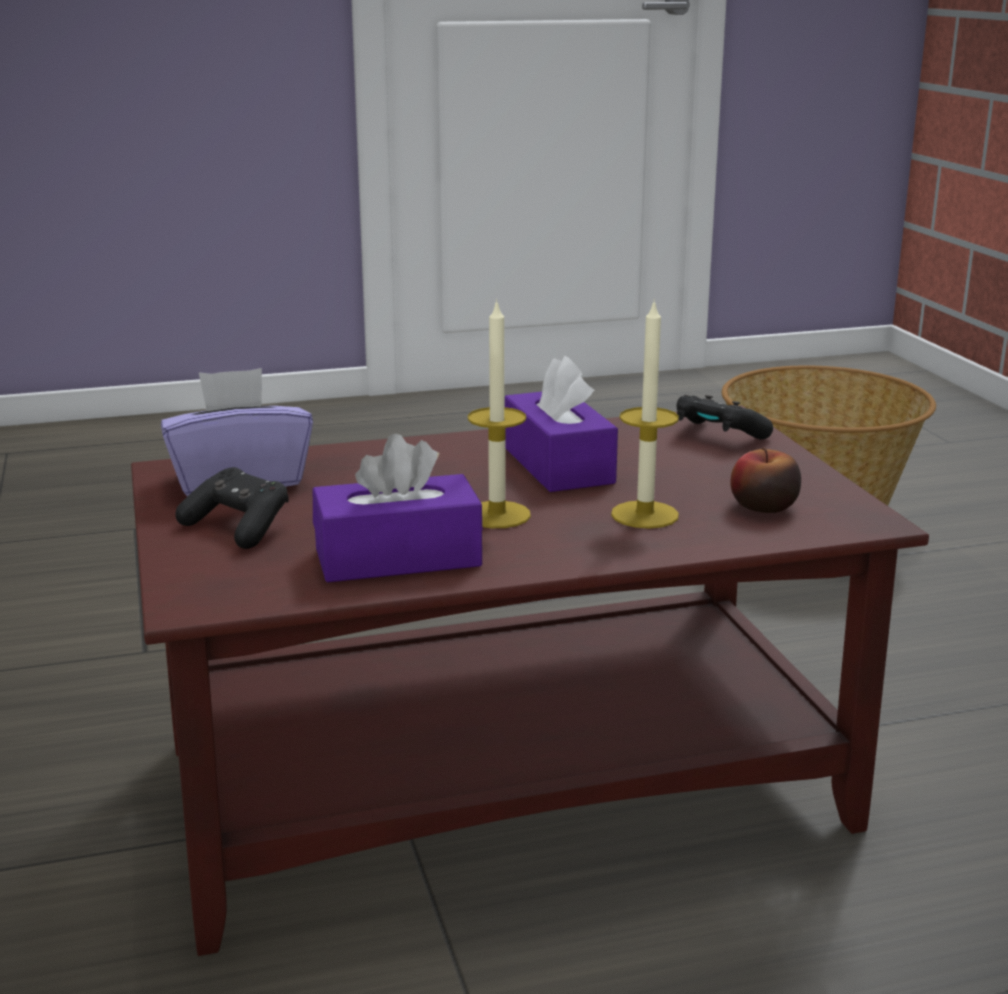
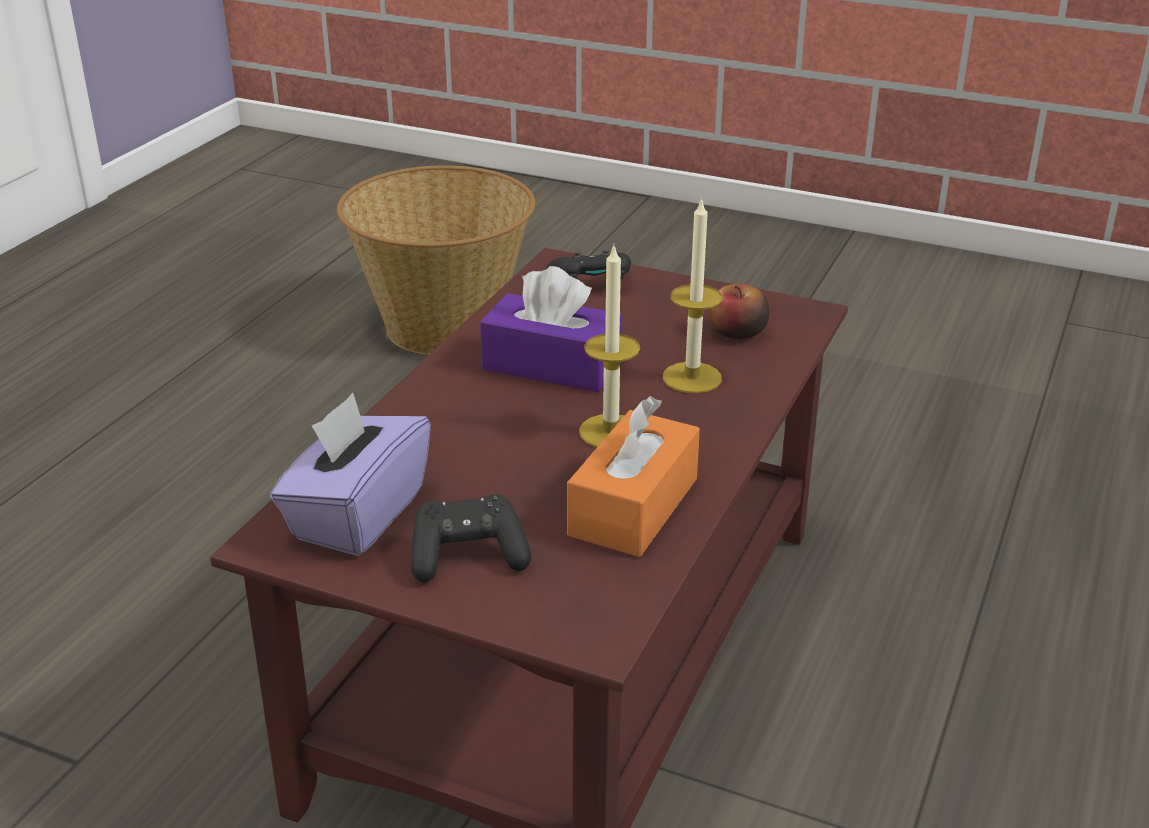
camera: 50 degrees left, 10 degrees up
purple tissue box [313,433,482,582] -> orange tissue box [567,396,700,557]

